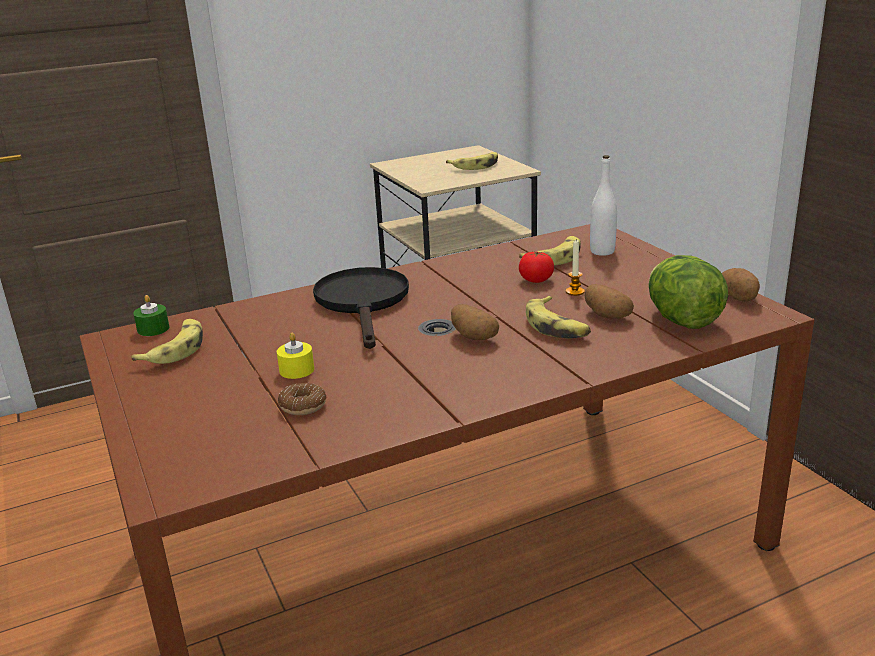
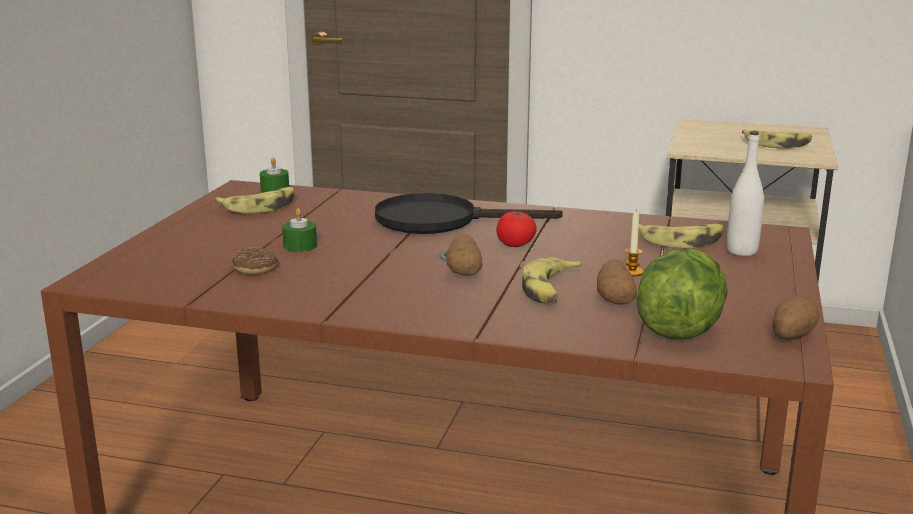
camera: 40 degrees right, 5 degrees down
yellow candle [277,332,314,379] -> green candle [282,208,317,252]
black frying pan [313,267,409,349] -> black frying pan turned 120 degrees counterclockwise [375,193,563,234]
tomato [519,251,554,283] -> tomato moved to [496,211,537,247]

